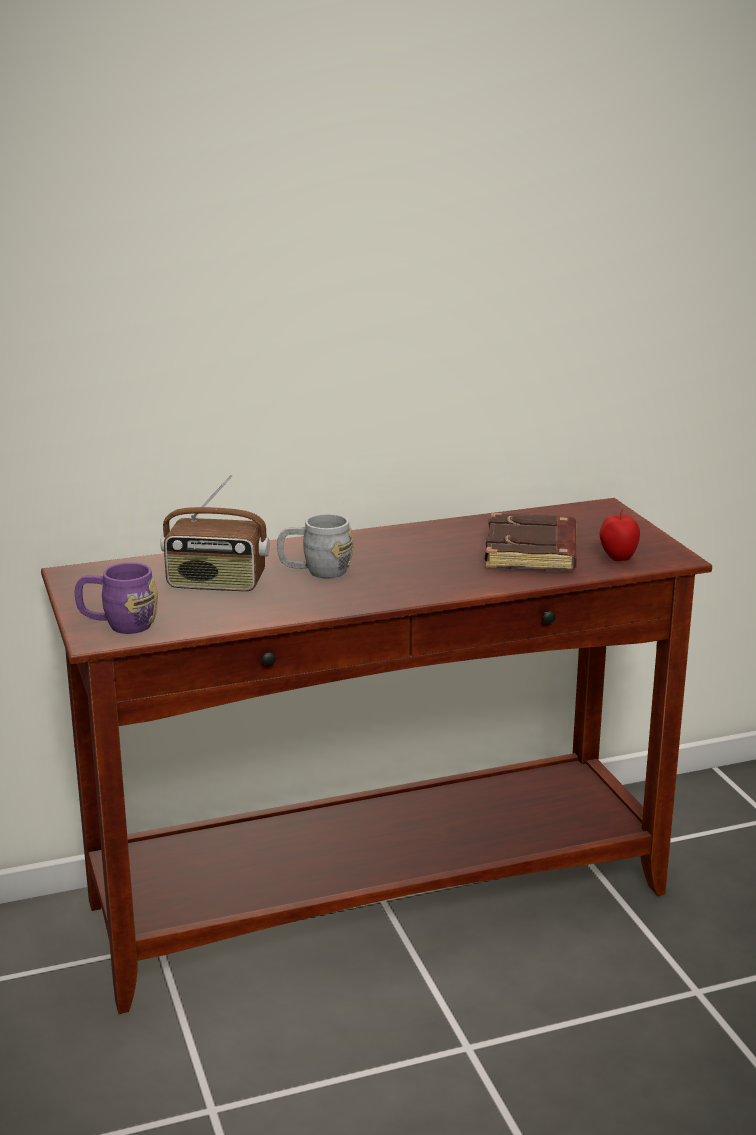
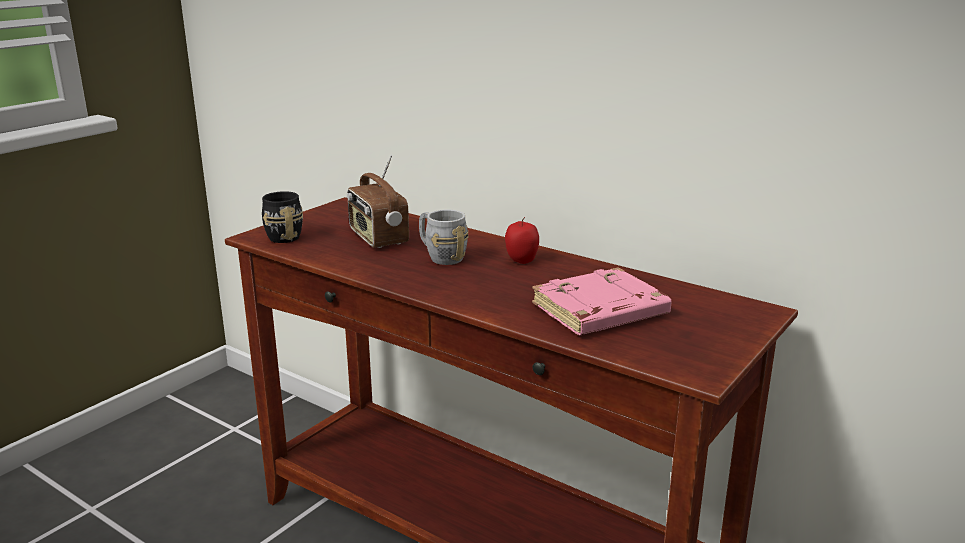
camera: 55 degrees right, 0 degrees up
purple mug [75,562,158,634] -> black mug [262,191,303,243]
brown book [485,513,577,571] -> pink book [532,267,672,335]
apple [599,508,640,561] -> apple moved to [505,217,539,264]

